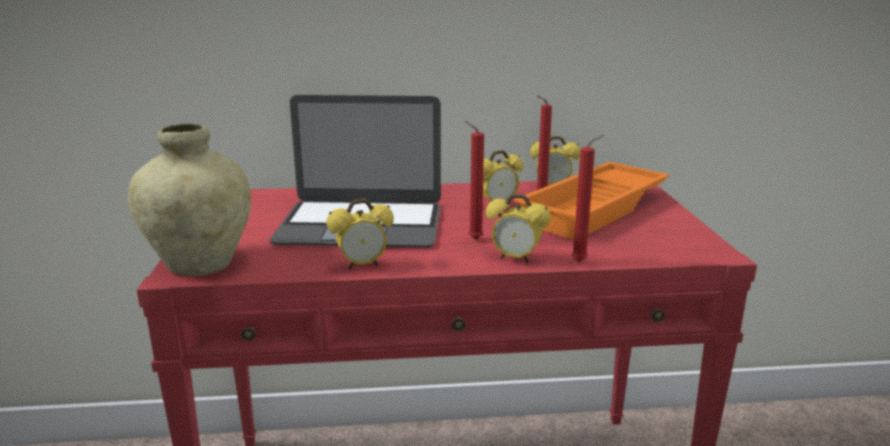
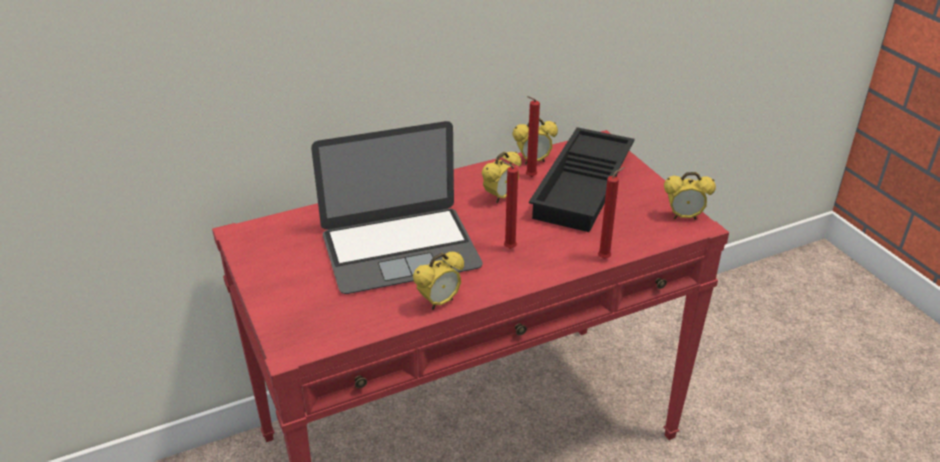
camera: 20 degrees left, 15 degrees up
beige vase [128,123,251,276] -> none
alarm clock [486,194,551,263] -> alarm clock moved to [664,172,716,220]
orange tray [514,162,670,240] -> black tray [529,127,635,232]

